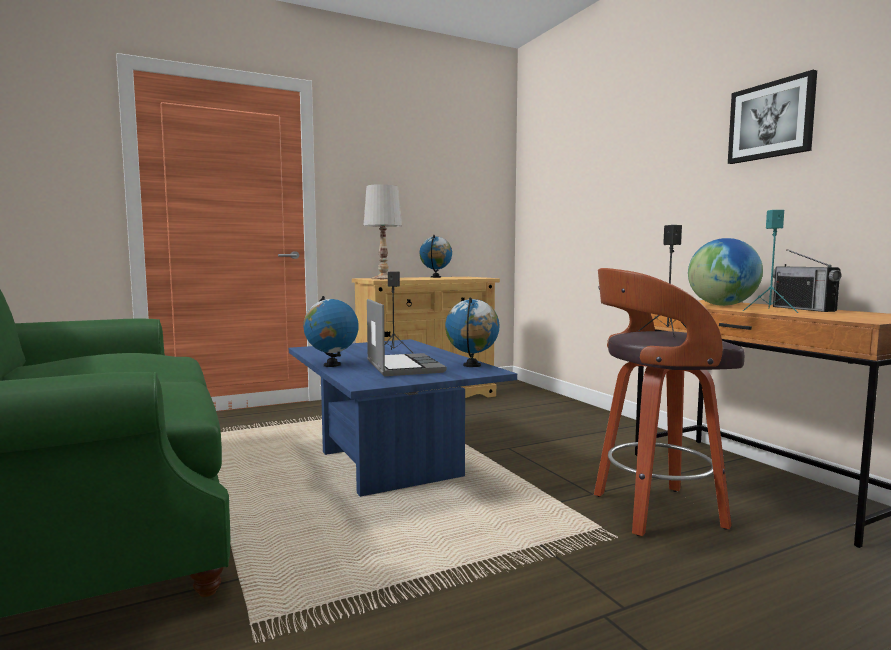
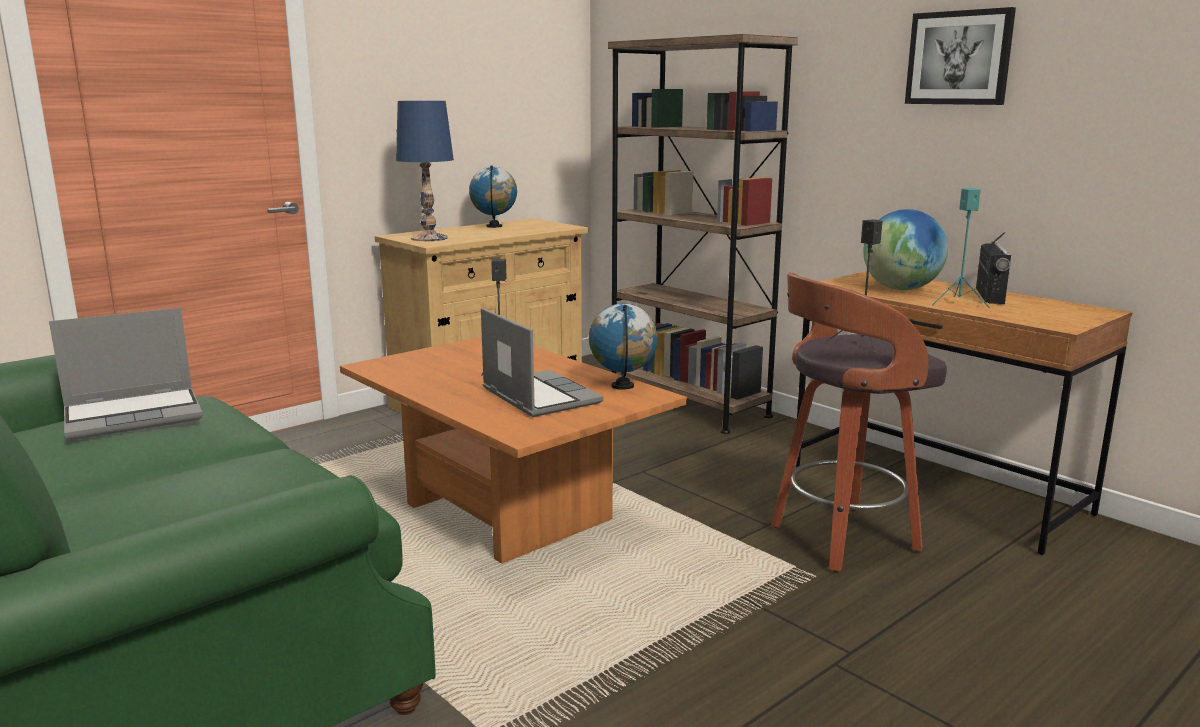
camera: 15 degrees left, 10 degrees up
blue coffee table [289,339,517,497] -> orange coffee table [340,336,687,564]
globe [304,296,359,367] -> none
white table lamp [363,184,402,279] -> blue table lamp [396,101,454,241]
radio [773,249,841,312] -> radio turned 135 degrees counterclockwise [976,232,1011,304]
none -> laptop [49,308,203,440]
none -> brown bookcase [608,34,798,434]

